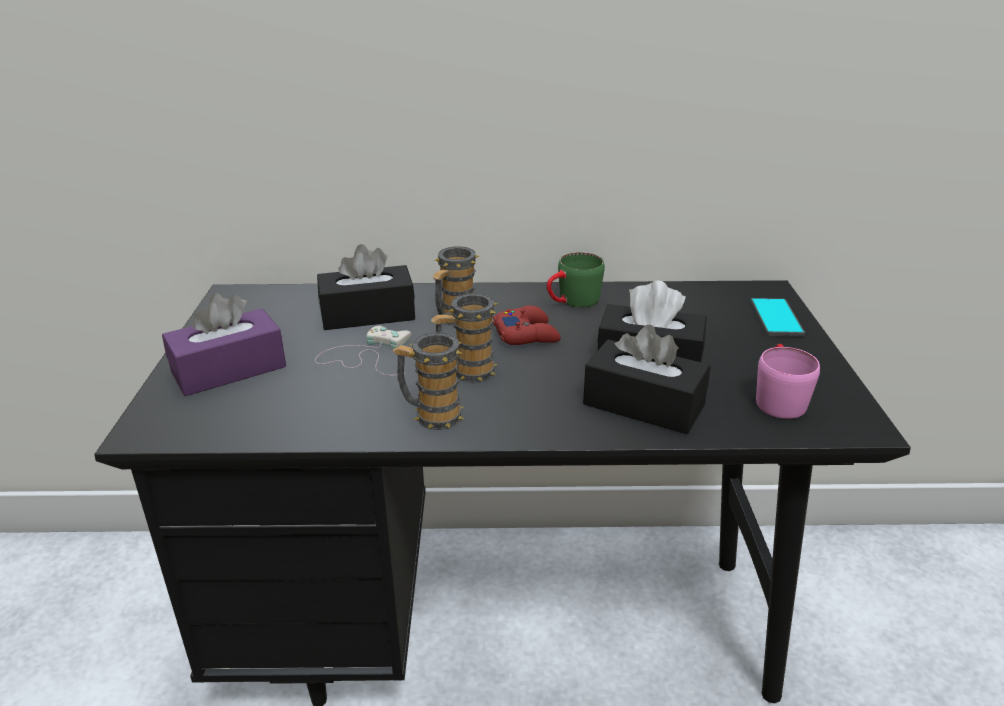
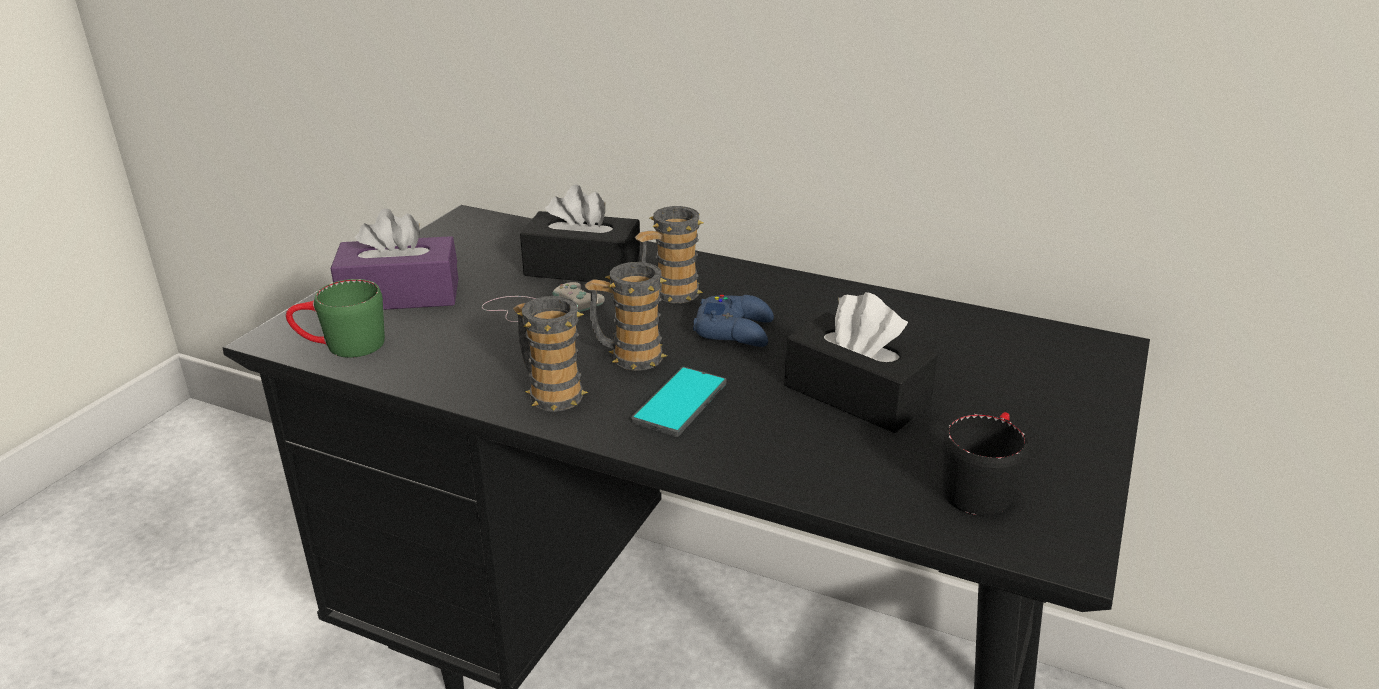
camera: 25 degrees right, 0 degrees up
red game controller [493,306,561,345] -> blue game controller [693,295,774,347]
green mug [547,252,605,307] -> green mug moved to [286,279,385,358]
black tissue box [583,325,711,434] -> none
phone [750,298,805,337] -> phone moved to [631,367,727,437]
pink mug [756,344,820,419] -> black mug [942,412,1028,516]

